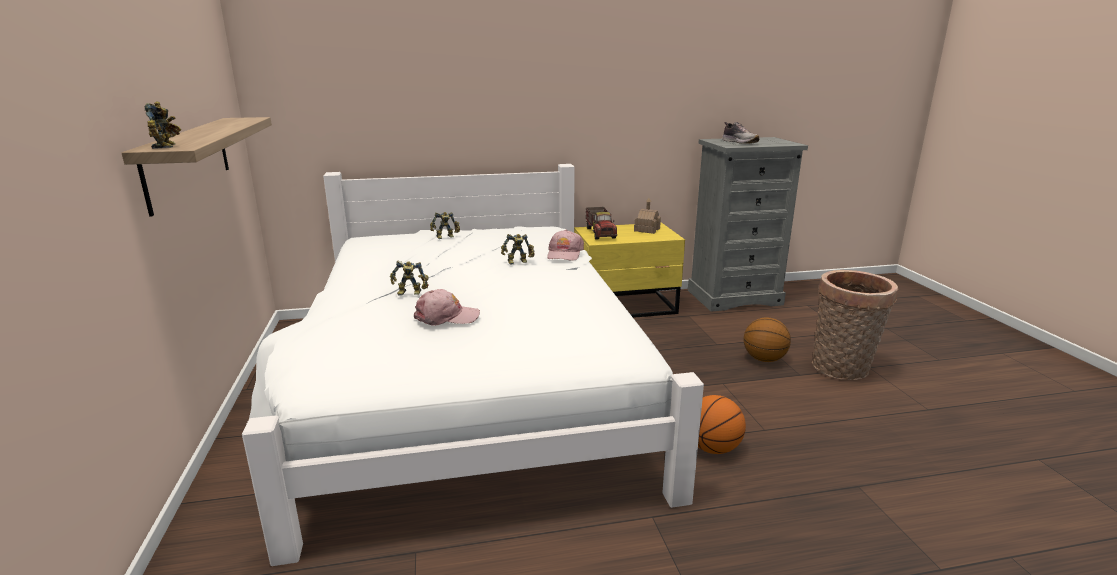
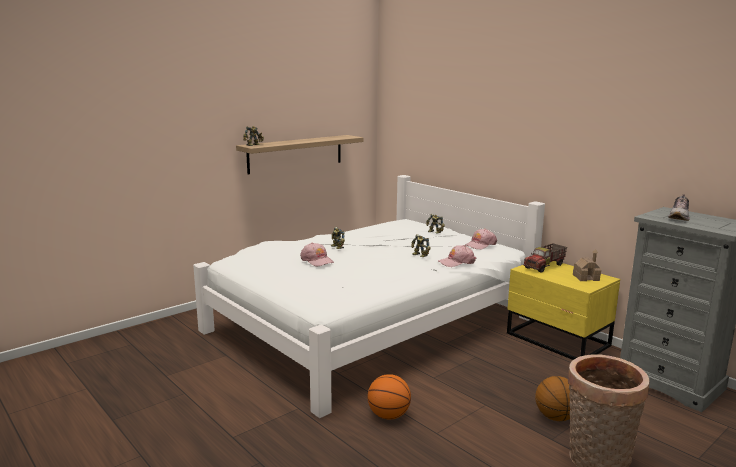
camera: 60 degrees right, 5 degrees down
none -> pink cap [465,229,497,250]

